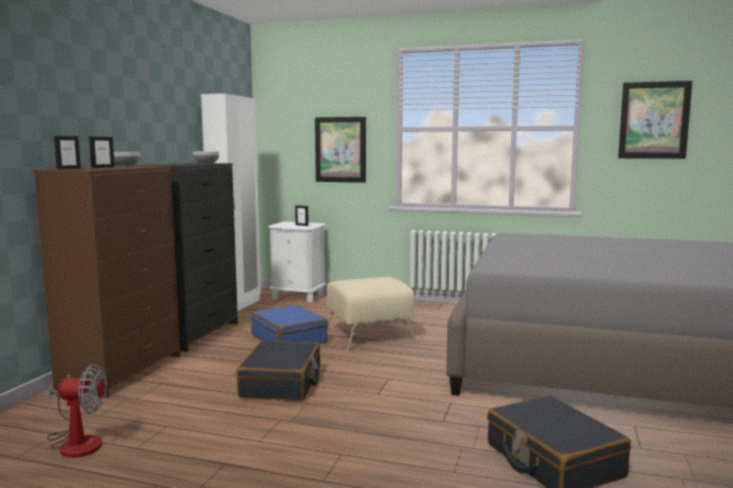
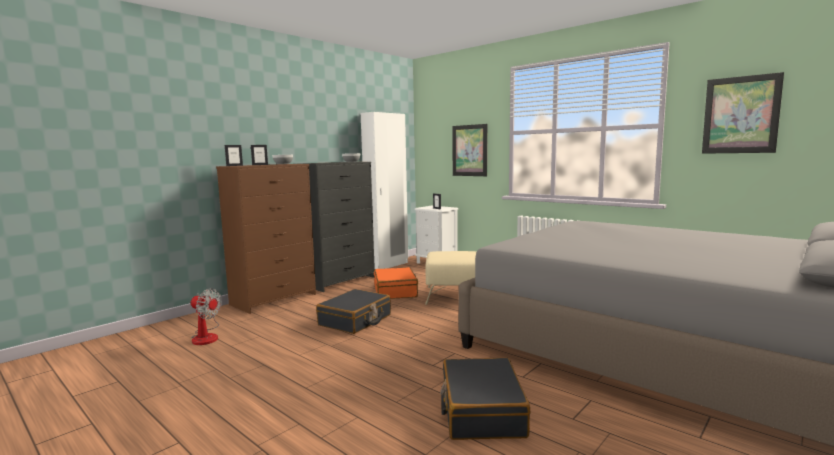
camera: 25 degrees right, 0 degrees up
blue suitcase [251,305,328,344] -> orange suitcase [374,267,418,299]

